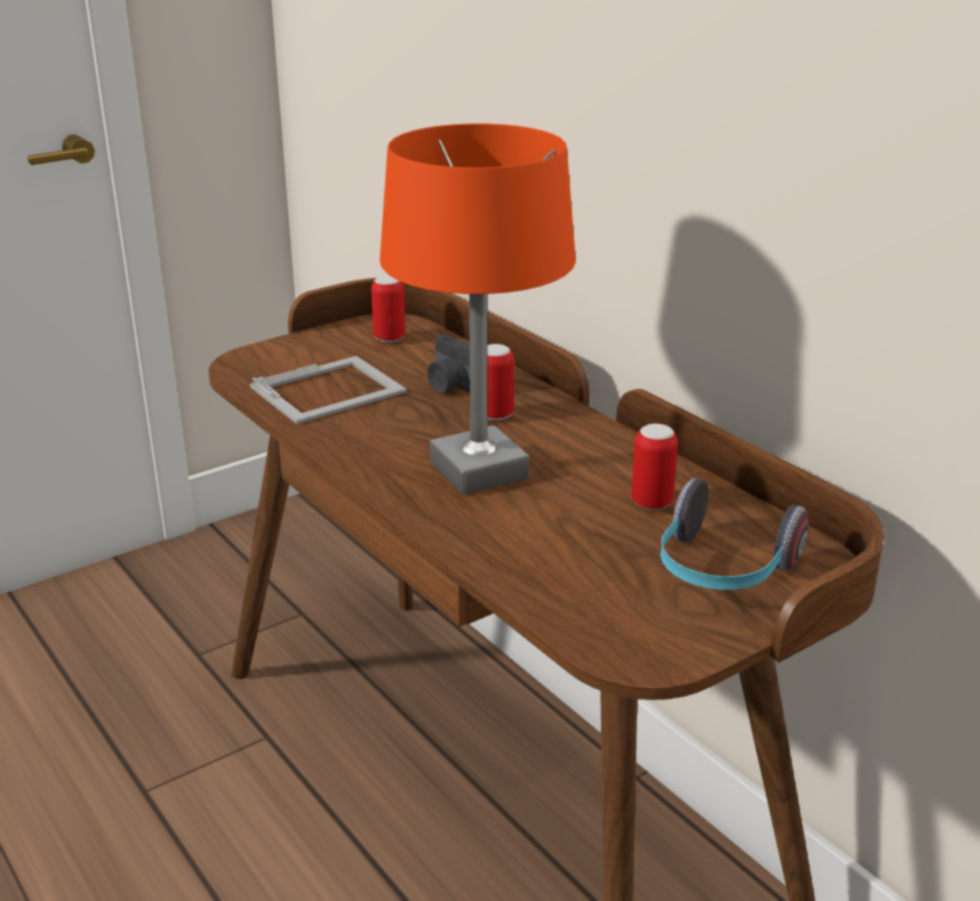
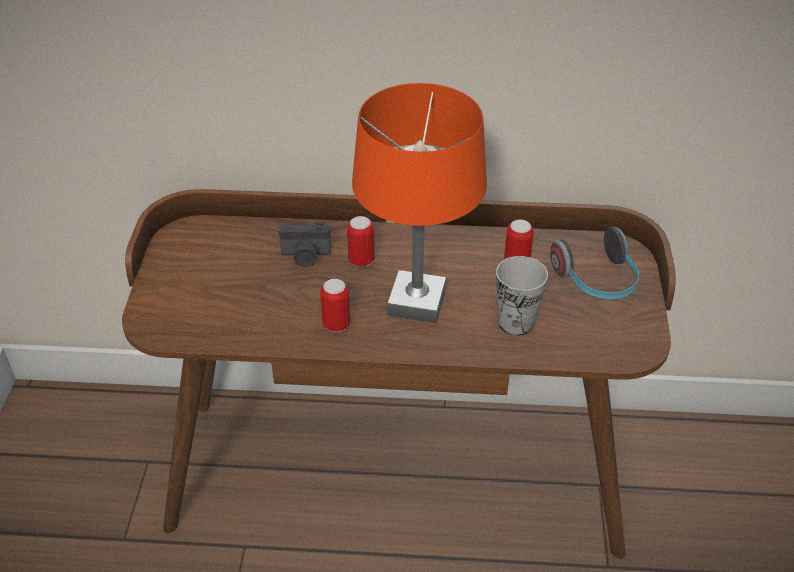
camera: 50 degrees left, 15 degrees up
picture frame [250,356,407,424] -> none
can [371,275,406,343] -> can moved to [320,279,350,332]
none -> cup [496,256,548,336]

